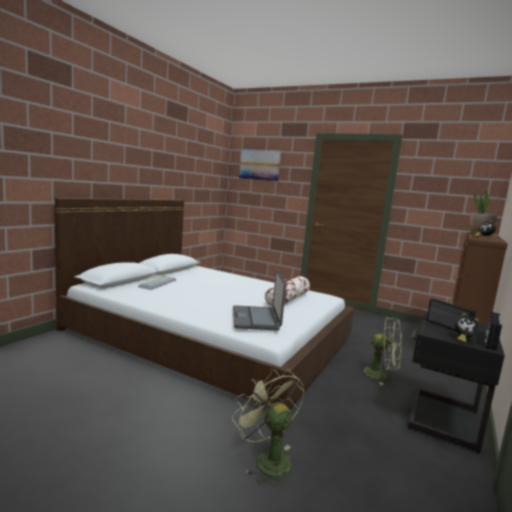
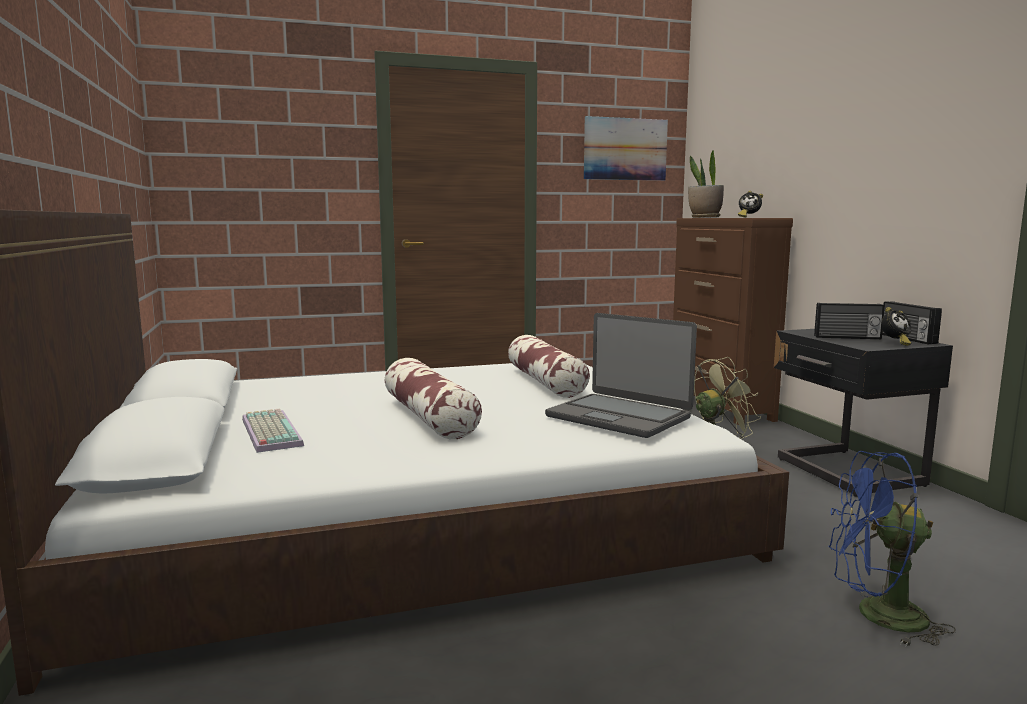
camera: 45 degrees left, 0 degrees up
green fan [232,369,304,488] -> blue fan [829,451,956,647]
picture [239,149,281,182] -> picture moved to [584,116,668,181]
none -> pillow [384,358,482,439]

